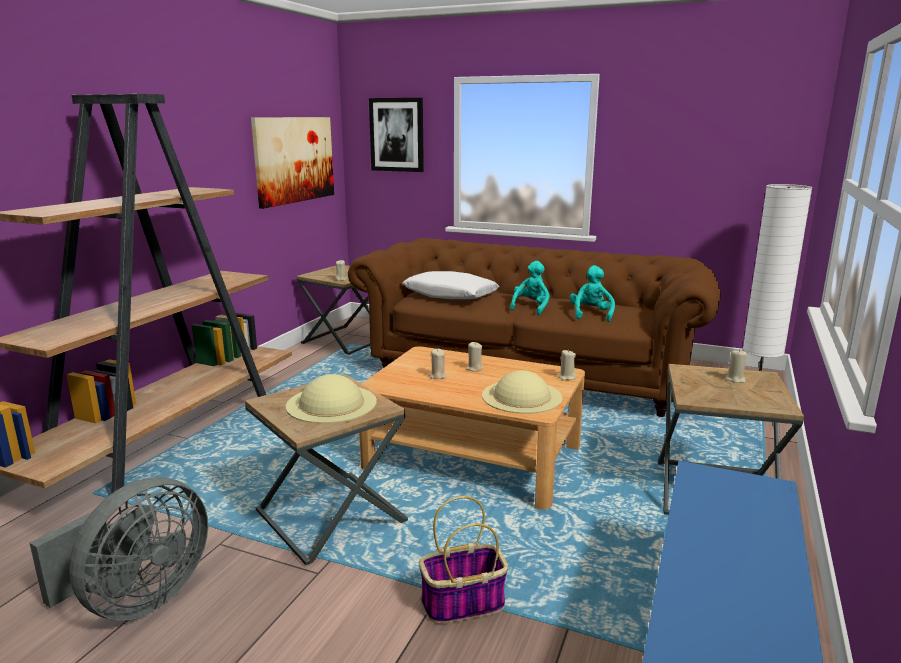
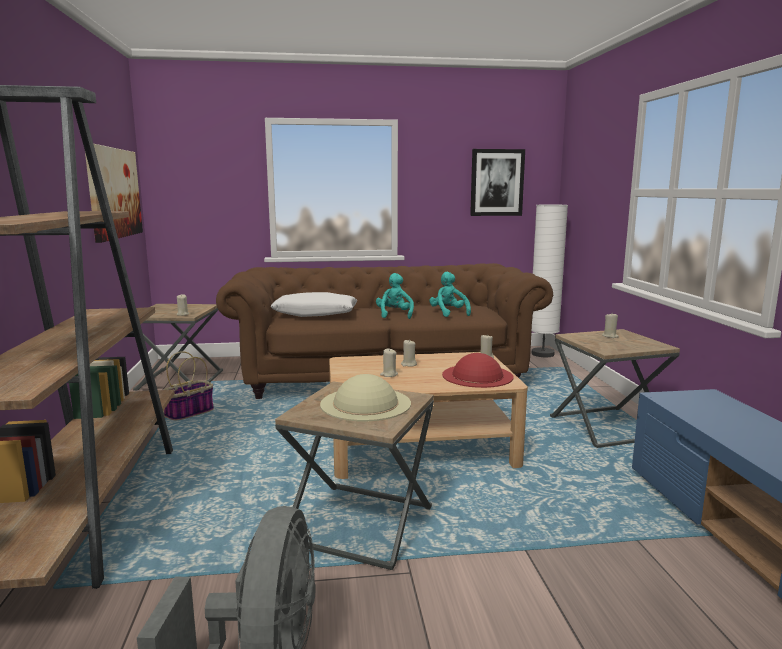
camera: 30 degrees left, 5 degrees down
picture [369,98,424,172] -> picture moved to [470,149,525,216]
basket [419,496,508,624] -> basket moved to [163,351,214,420]
beige hat [482,370,562,414] -> red hat [442,353,514,388]

